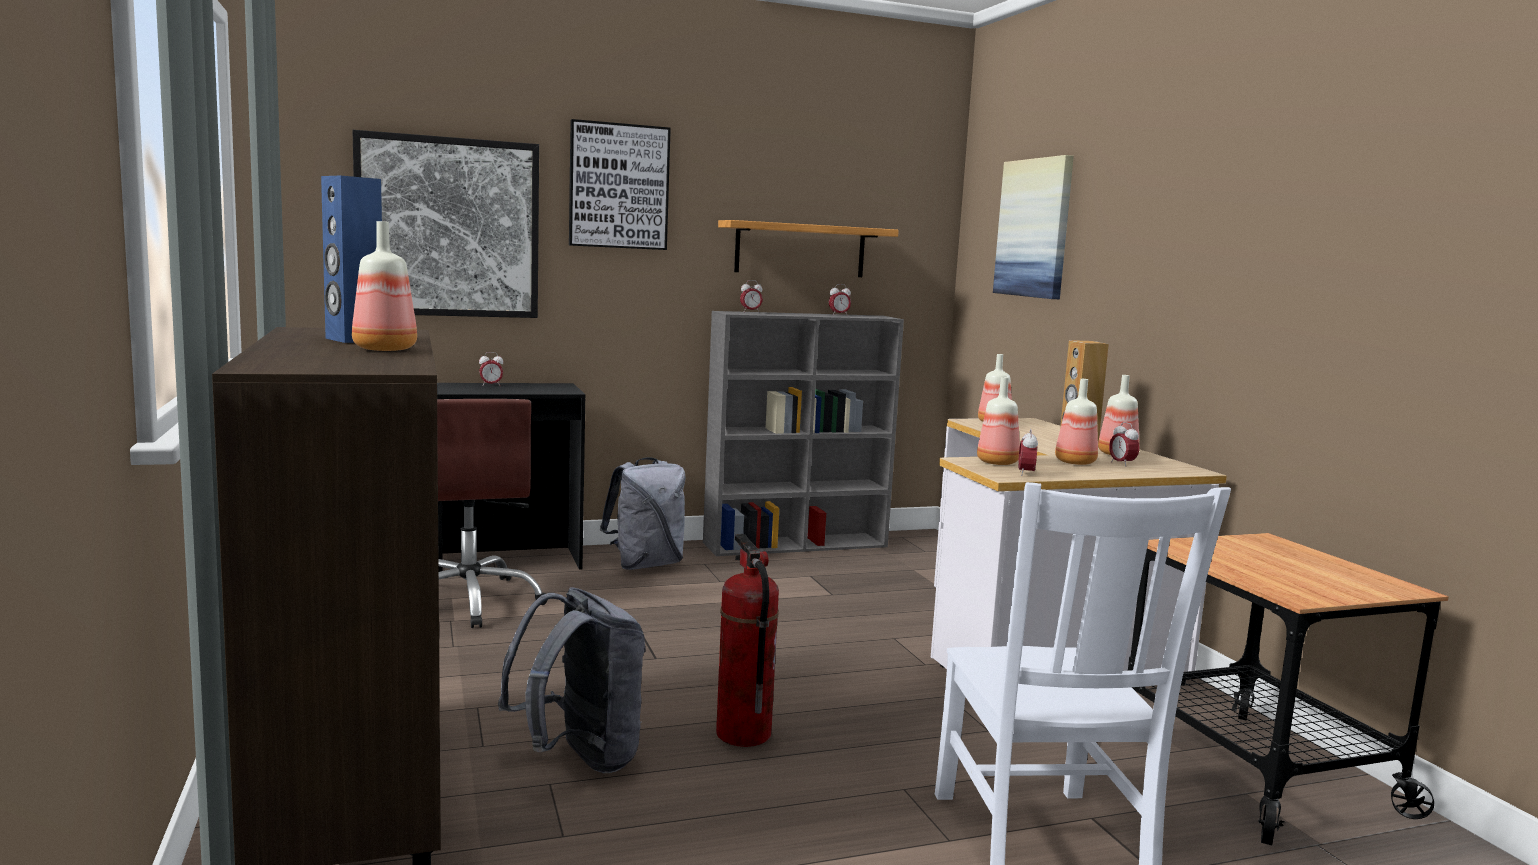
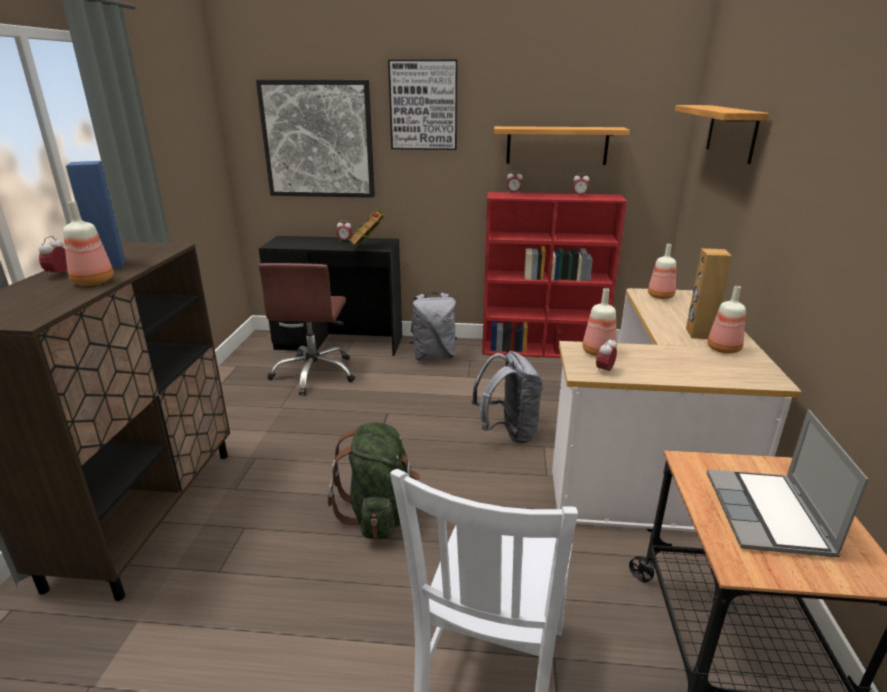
camera: 25 degrees right, 15 degrees up
grey backpack [498,587,646,773] -> grey backpack moved to [472,351,543,444]
grey bookcase [703,311,904,556] -> red bookcase [482,192,627,358]
fire extinguisher [716,534,779,747] -> green backpack [328,422,420,540]
picture [993,155,1074,299] -> shelf [675,105,769,164]
bottle [1055,379,1098,465] -> none
alarm clock [1109,422,1139,467] -> alarm clock moved to [39,236,67,278]
none -> book [349,209,385,246]
none -> laptop [707,409,869,558]

